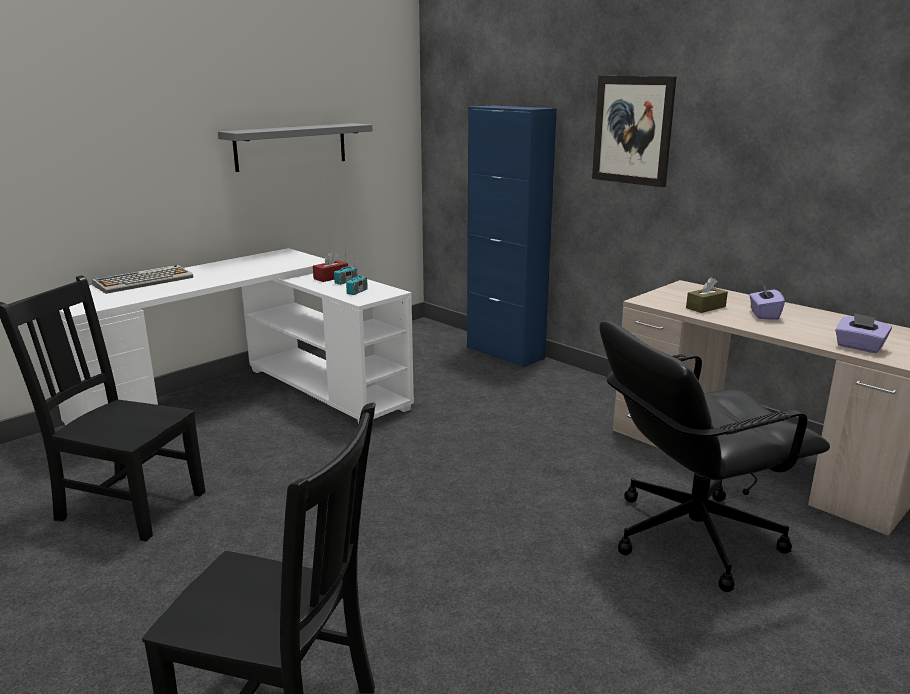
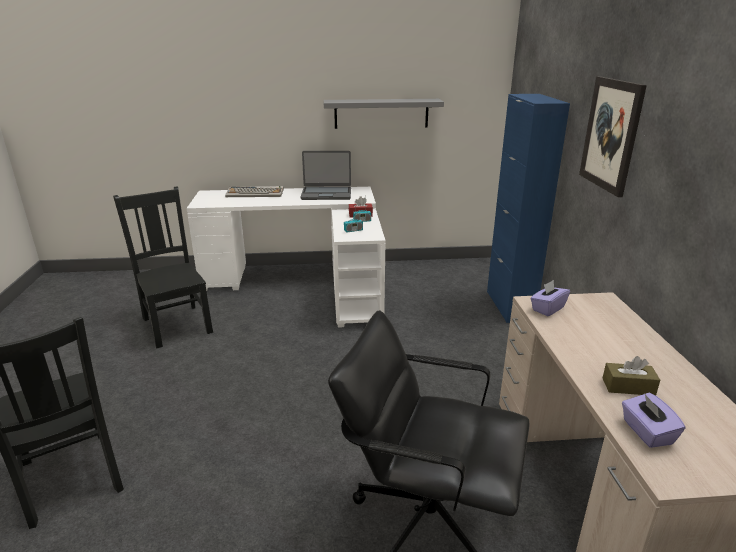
camera: 40 degrees right, 5 degrees up
brown tissue box [686,277,728,313] -> brown tissue box moved to [603,356,660,395]
purple tissue box [749,284,785,320] -> purple tissue box moved to [530,280,570,316]
none -> laptop [300,151,351,200]

